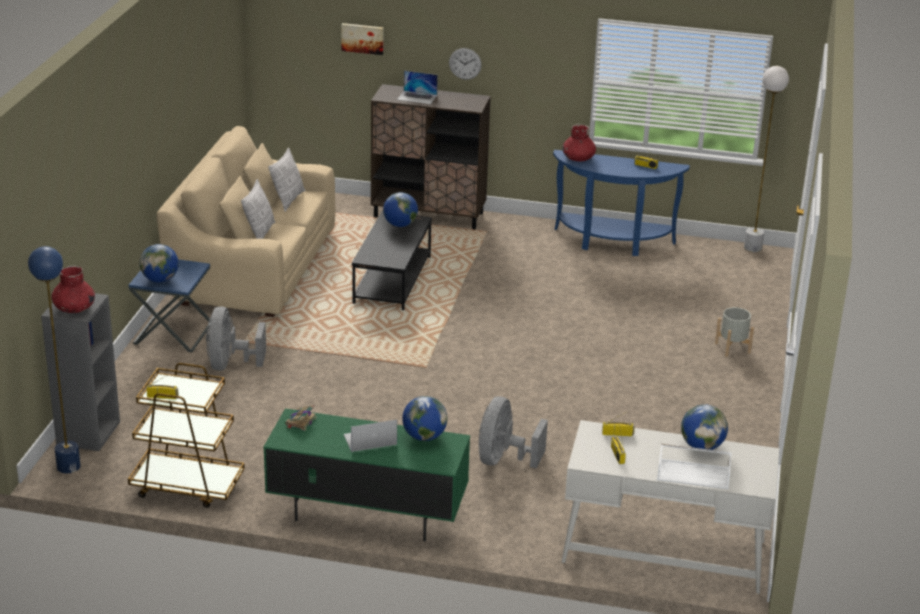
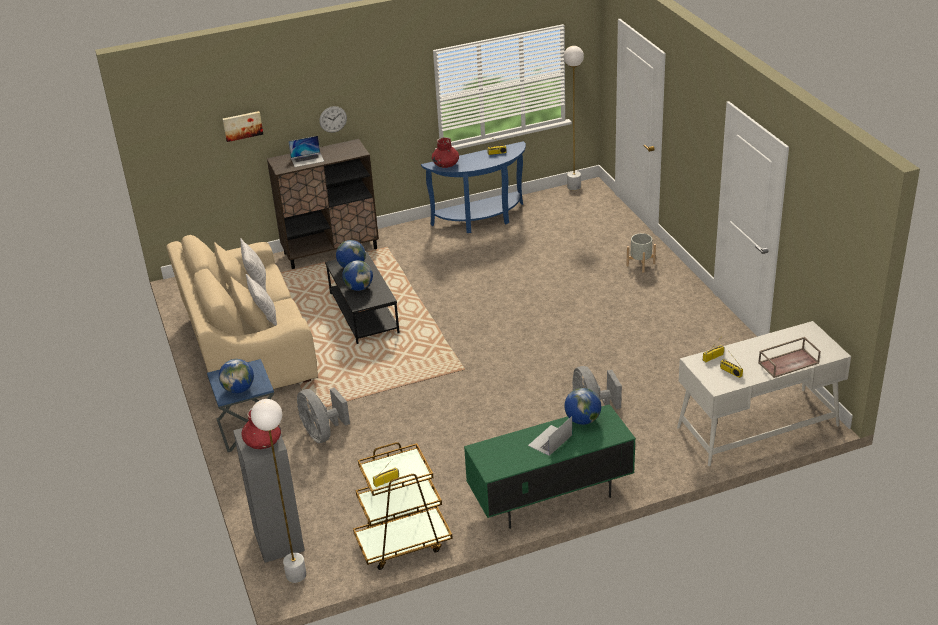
camera: 30 degrees left, 5 degrees up
blue floor lamp [28,246,80,474] -> white floor lamp [251,399,307,583]
book [285,405,317,431] -> none
white tray [657,444,732,489] -> brown tray [758,337,821,378]
globe [681,404,728,450] -> globe moved to [342,260,373,291]

